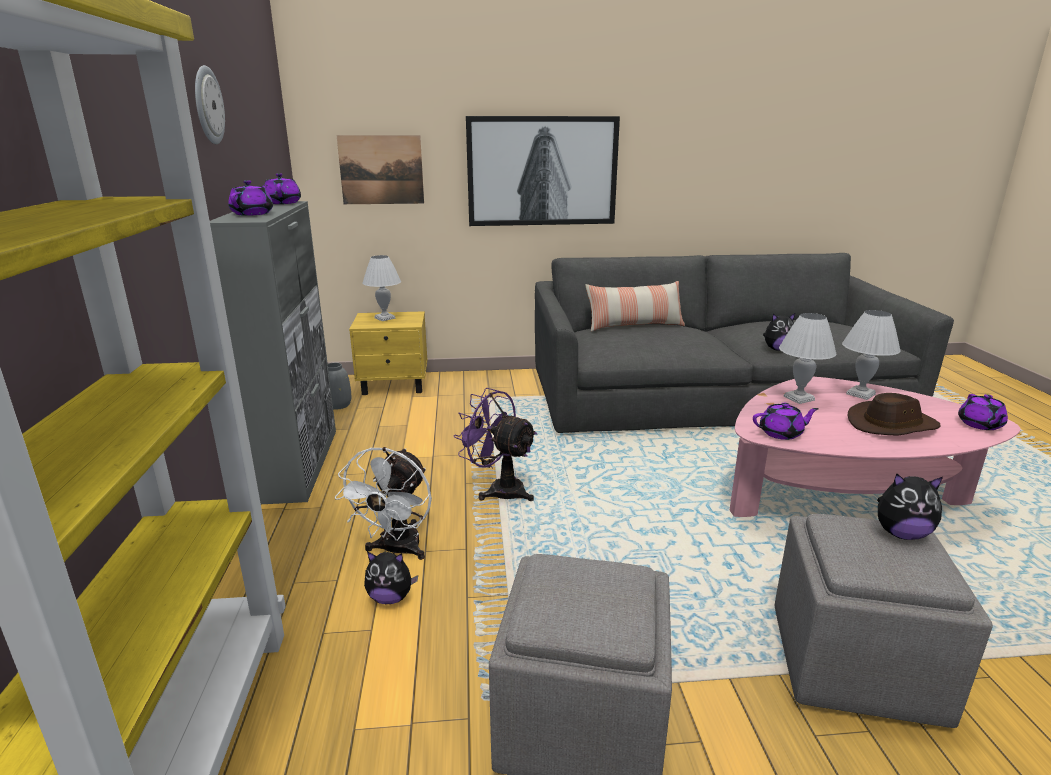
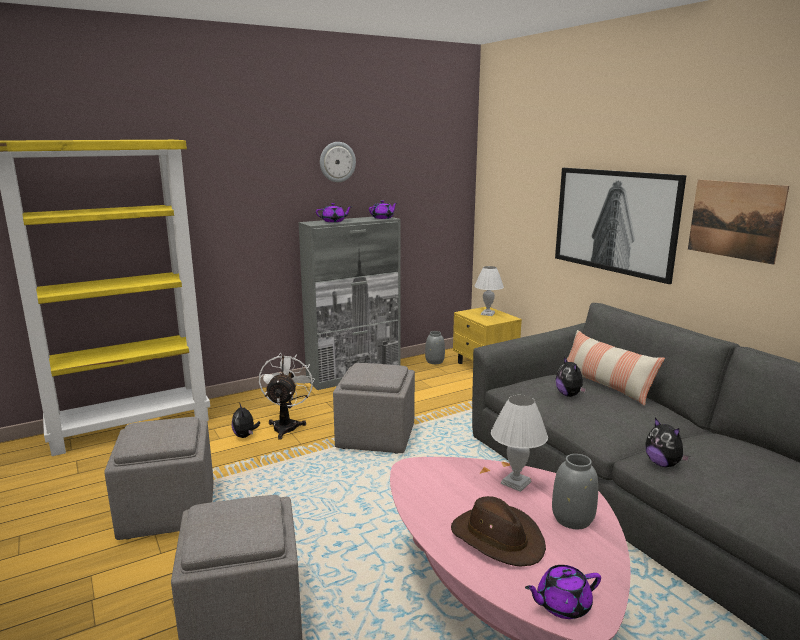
camera: 65 degrees right, 5 degrees down
white fan [335,447,432,560] -> white fan turned 105 degrees clockwise [259,353,315,440]
picture [337,135,424,204] -> picture moved to [688,180,789,265]
purple fan [453,388,537,501] -> grey ottoman [333,363,415,453]
purple teapot [753,403,819,440] -> none
white table lamp [842,310,901,400] -> grey vase [552,454,598,529]
plush toy [877,474,943,540] -> plush toy moved to [556,357,587,397]

